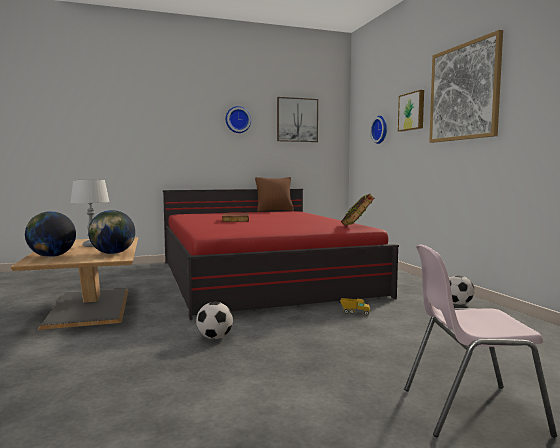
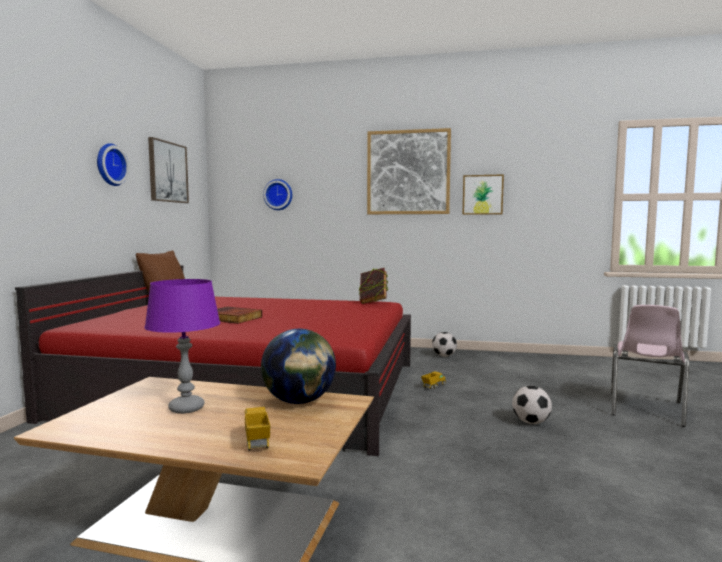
camera: 60 degrees left, 0 degrees up
globe [25,211,76,257] -> toy truck [245,407,270,451]
grey table lamp [70,180,110,247] -> purple table lamp [144,279,220,414]
football [196,302,233,339] -> football moved to [512,386,552,424]
picture [398,90,424,132] -> picture moved to [462,174,504,215]

